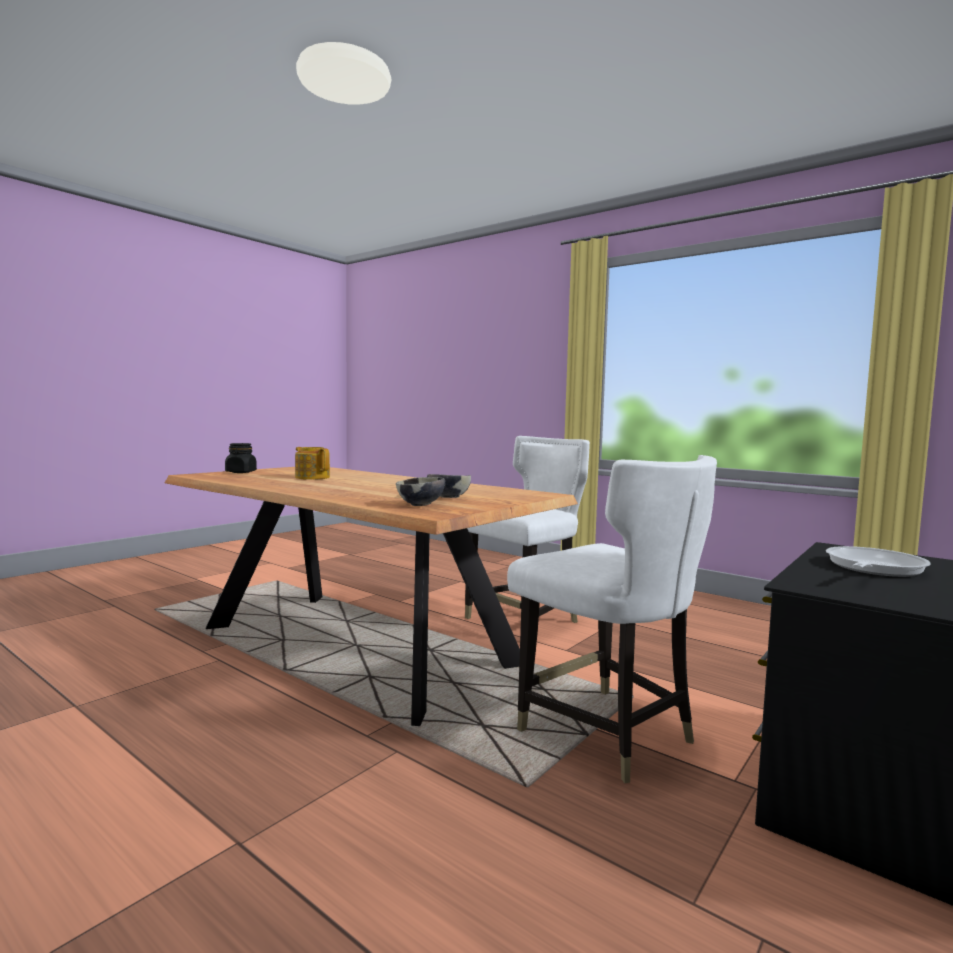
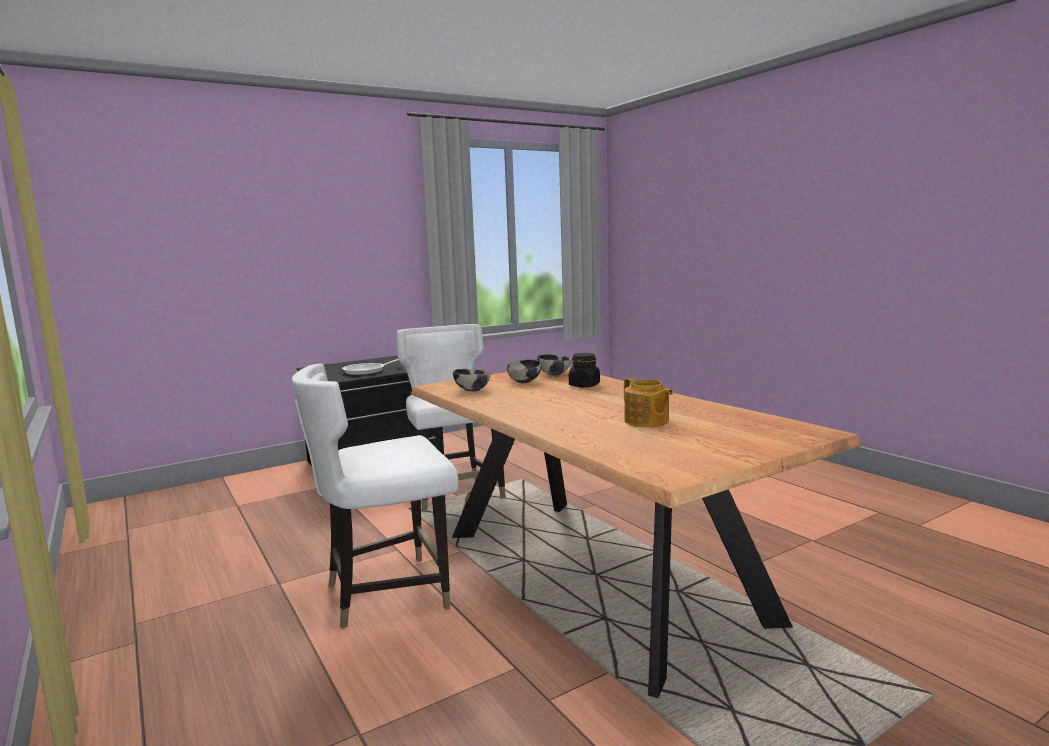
camera: 160 degrees left, 5 degrees up
black jar [225,443,257,473] -> black jar moved to [569,353,600,387]
none -> bowl [453,369,491,391]

